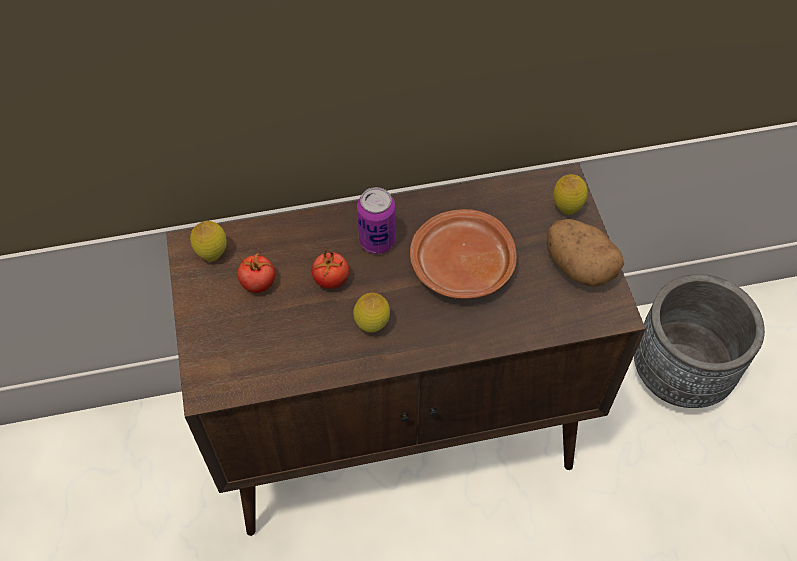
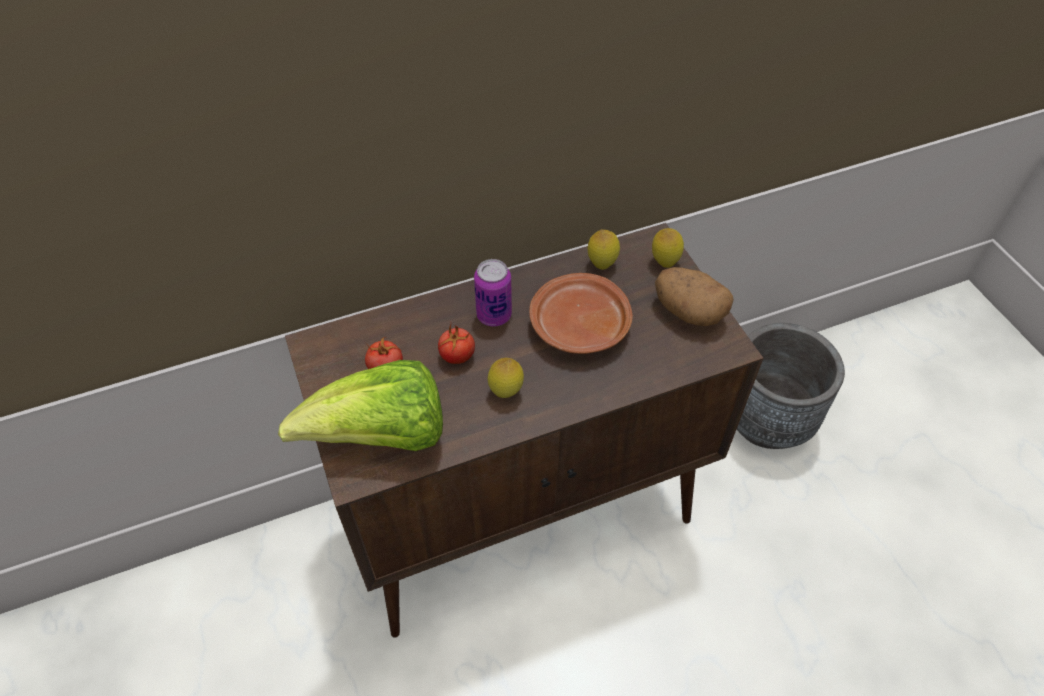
camera: 10 degrees left, 5 degrees down
lemon [190,221,227,262] -> lemon moved to [588,230,620,270]
none -> lettuce [278,360,443,451]

